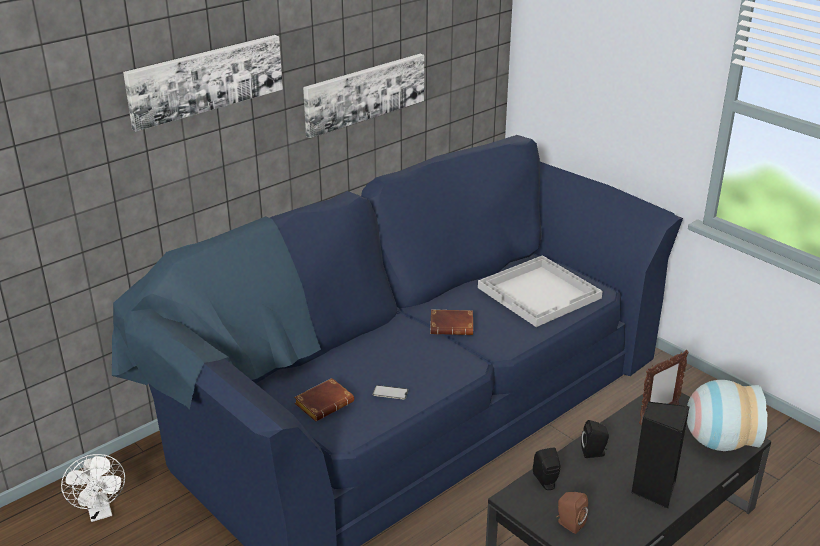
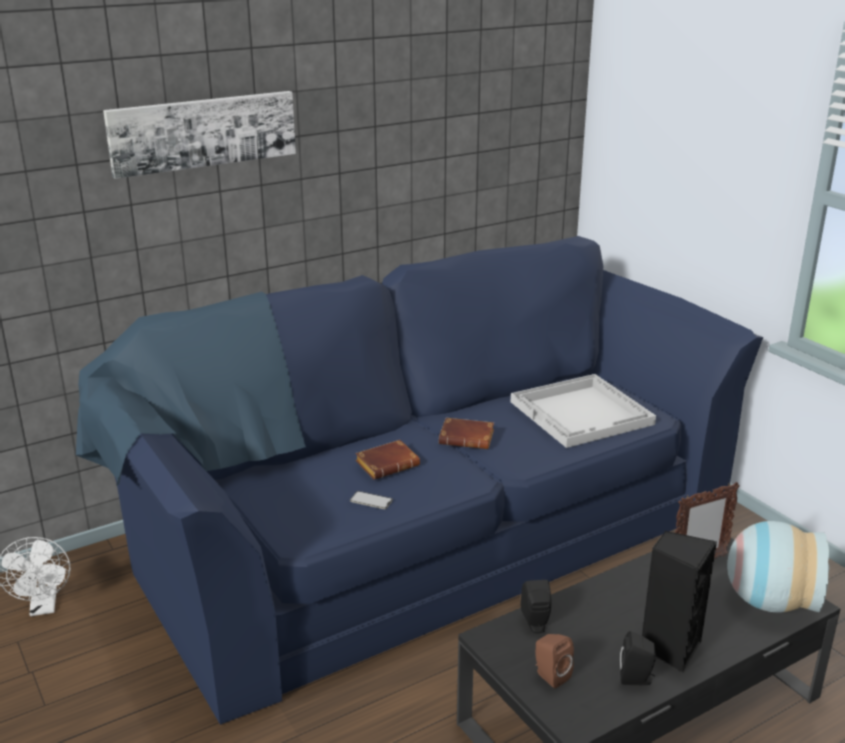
camera: 10 degrees right, 5 degrees down
brown book [294,378,354,421] -> brown book moved to [355,440,420,480]
picture [303,54,424,138] -> none
black speaker [581,420,609,458] -> black speaker moved to [620,631,656,685]

